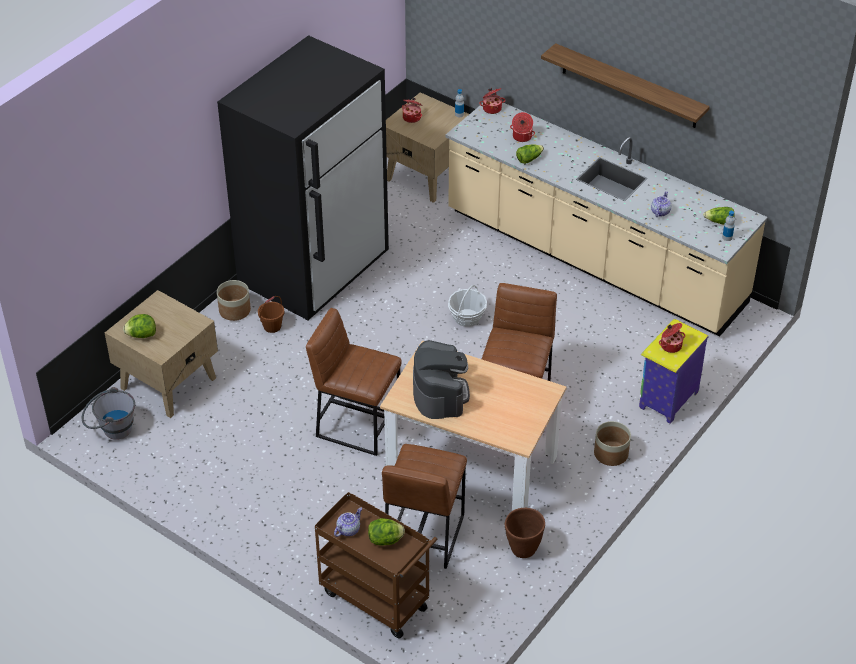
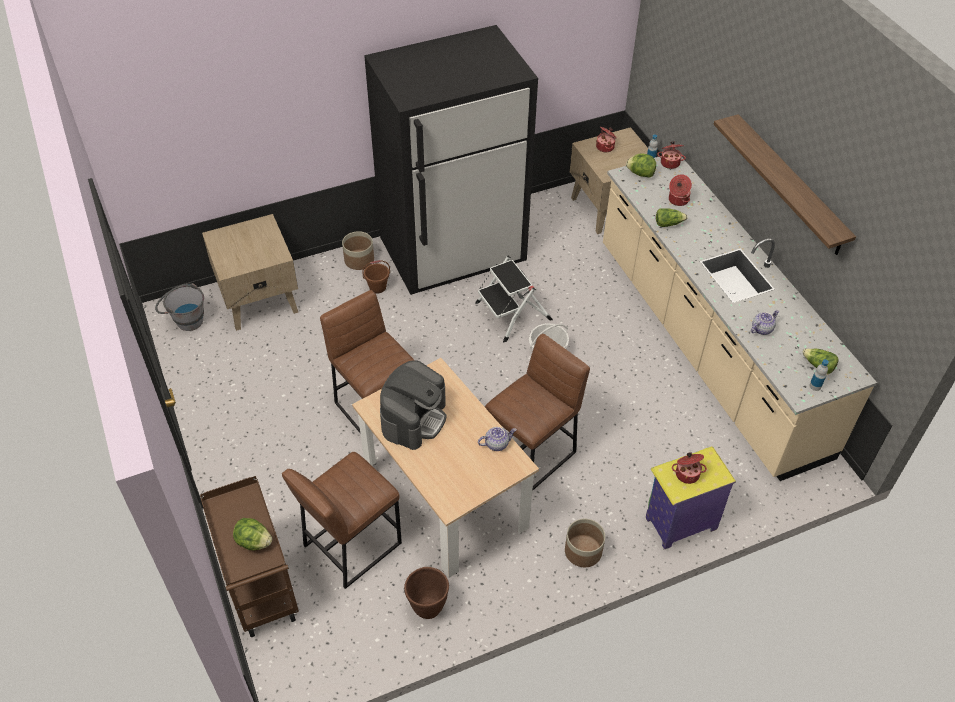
camera: 30 degrees right, 5 degrees up
lettuce [123,314,156,338] -> lettuce moved to [626,153,656,178]
teapot [334,508,362,537] -> teapot moved to [478,427,517,451]
none -> step ladder [475,256,553,342]

